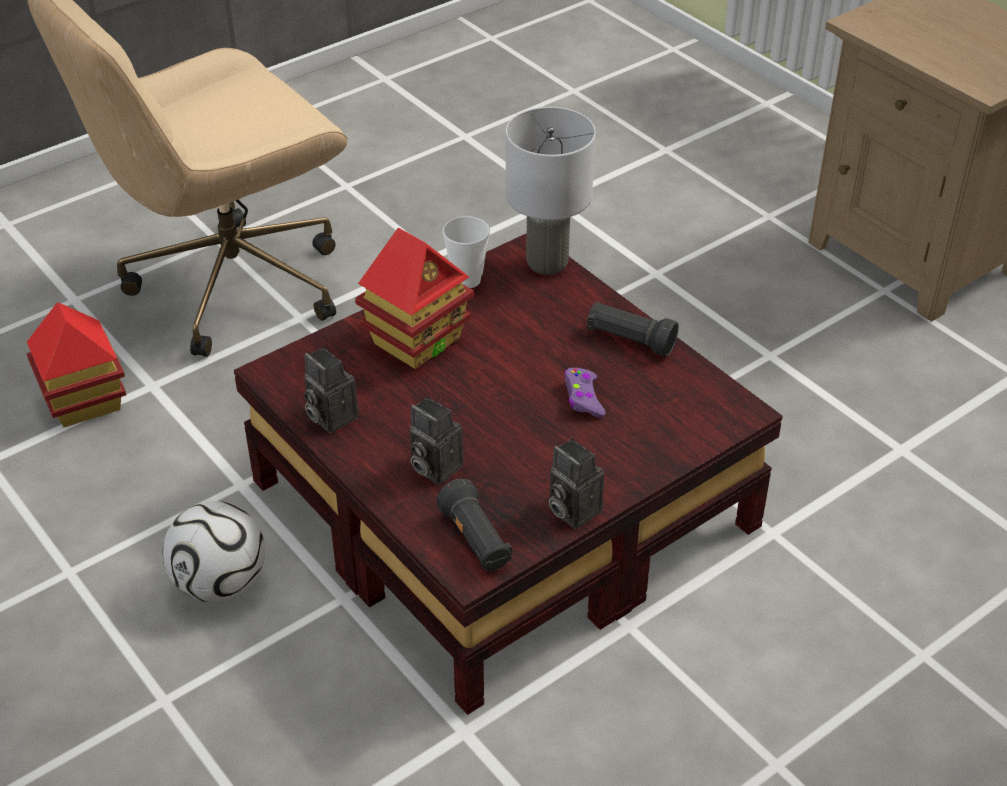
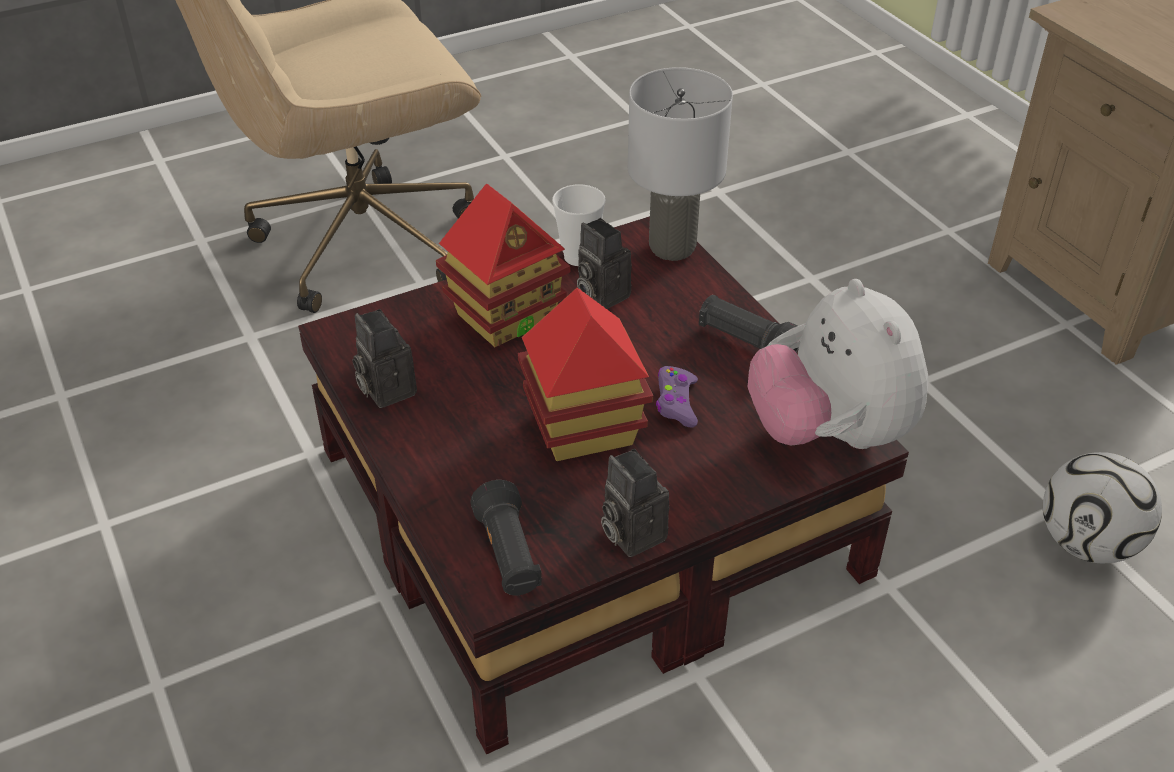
camera: 10 degrees right, 0 degrees up
toy house [27,302,126,427] -> toy house moved to [518,288,653,461]
football [162,501,265,602] -> football moved to [1043,452,1162,563]
camera [409,397,464,485] -> camera moved to [577,218,632,309]
none -> plush toy [748,279,929,449]

